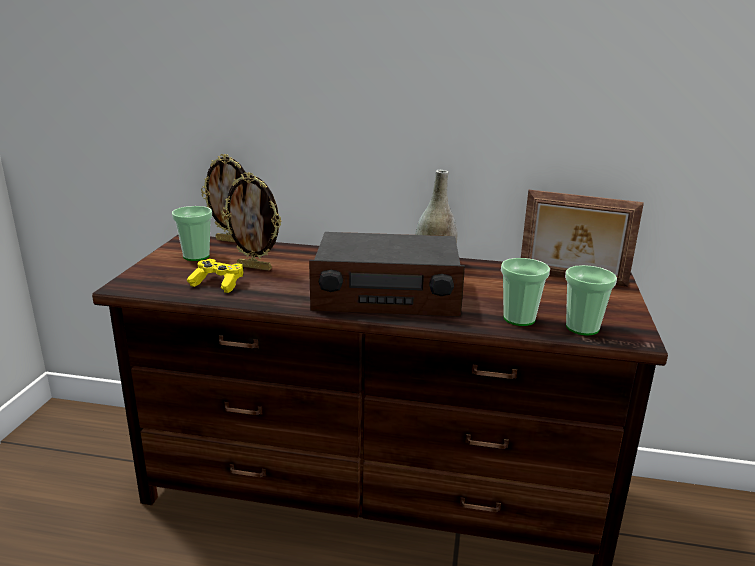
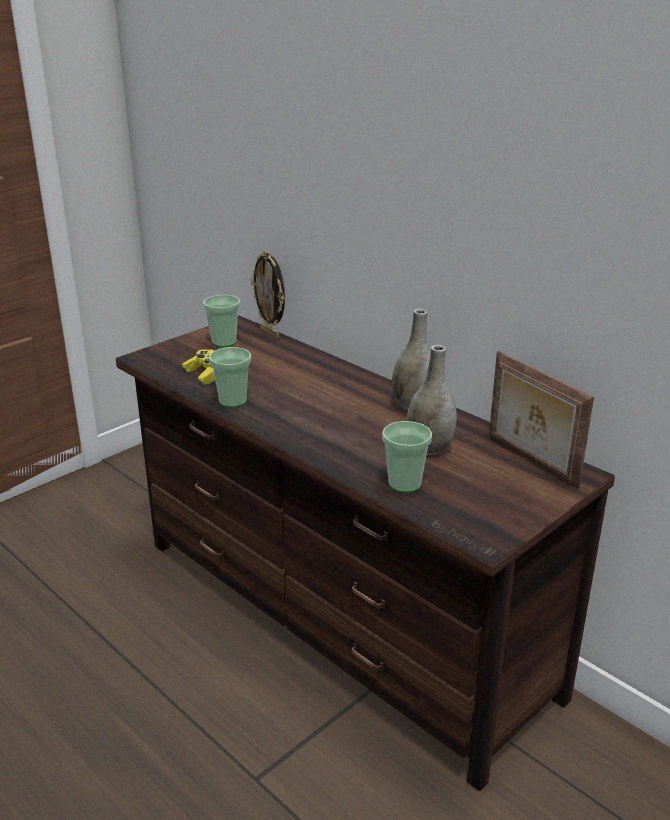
camera: 35 degrees right, 5 degrees up
picture frame [221,172,281,271] -> none
radio [309,232,465,317] -> none
cup [565,265,617,335] -> cup moved to [209,347,251,408]
none -> grey vase [406,345,457,455]

